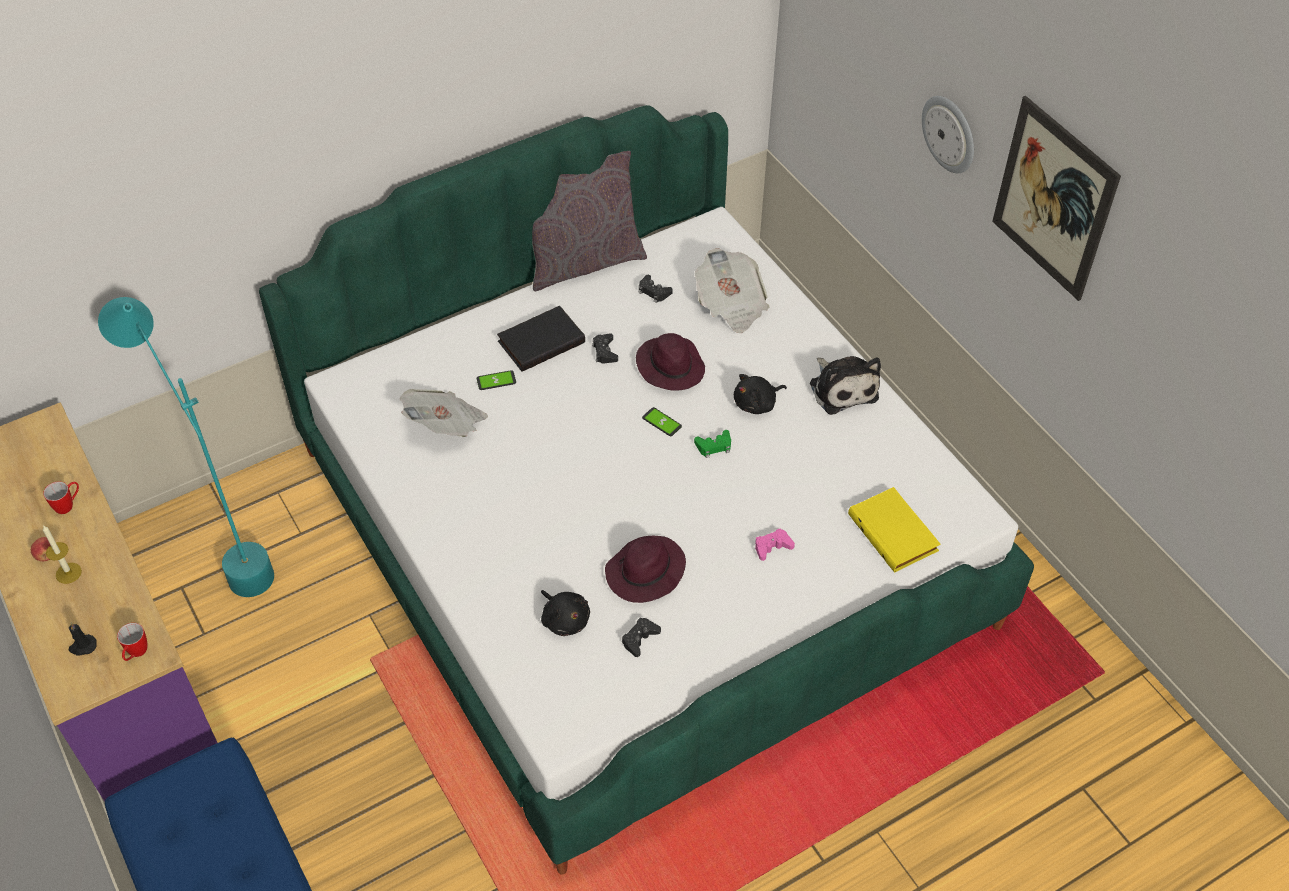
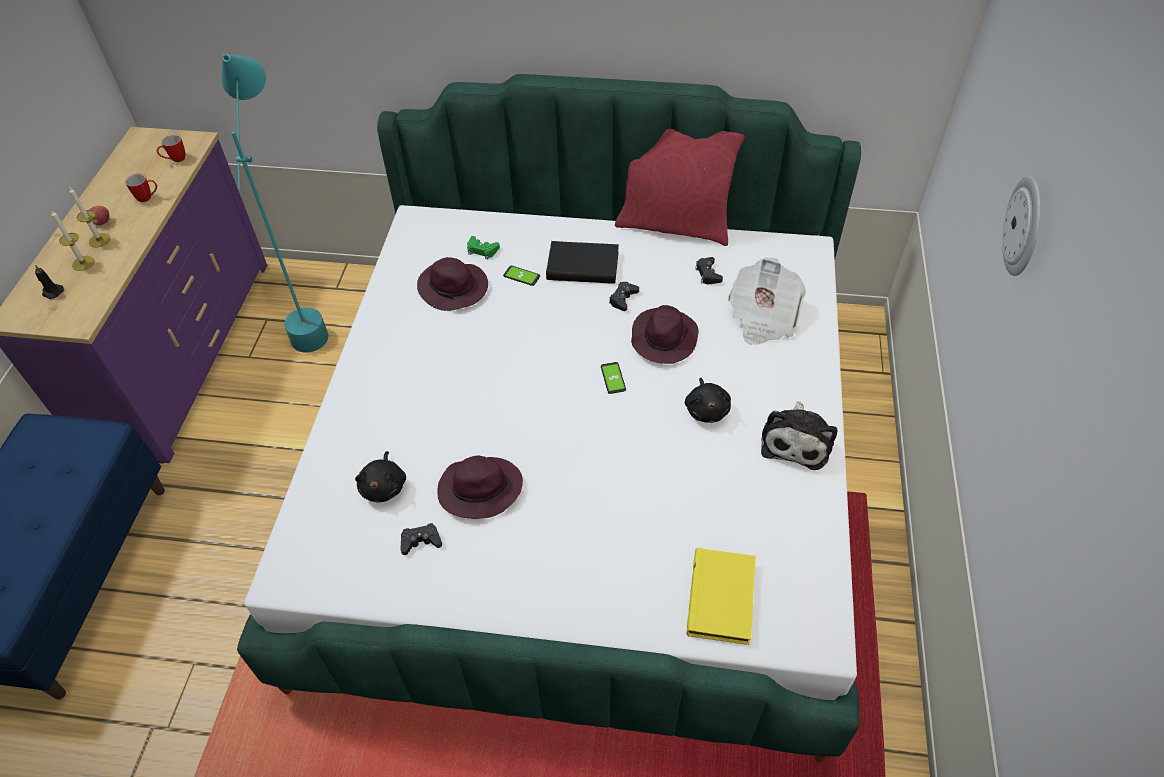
camera: 40 degrees right, 0 degrees up
mug [117,623,148,661] -> mug moved to [157,134,186,162]
newspaper [400,389,488,437] -> purple hat [417,257,488,311]
grey pillow [532,151,647,291] -> red pillow [615,129,744,246]
green game controller [694,430,731,458] -> green game controller moved to [467,236,500,259]
black plush toy [734,374,787,414] -> black plush toy turned 105 degrees counterclockwise [685,378,731,423]
pink game controller [755,528,795,561] -> none
picture [992,96,1121,301] -> none
none -> candle [52,211,95,271]

